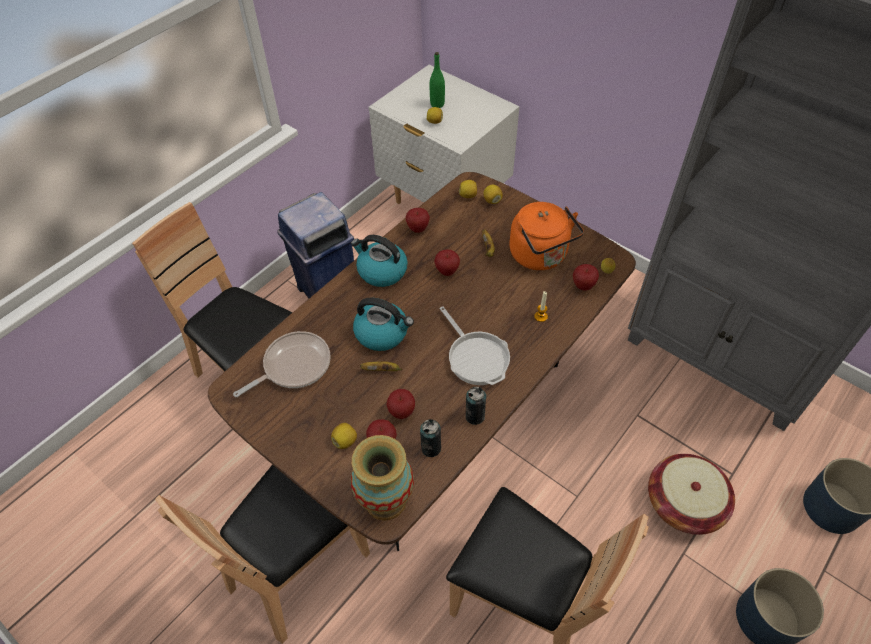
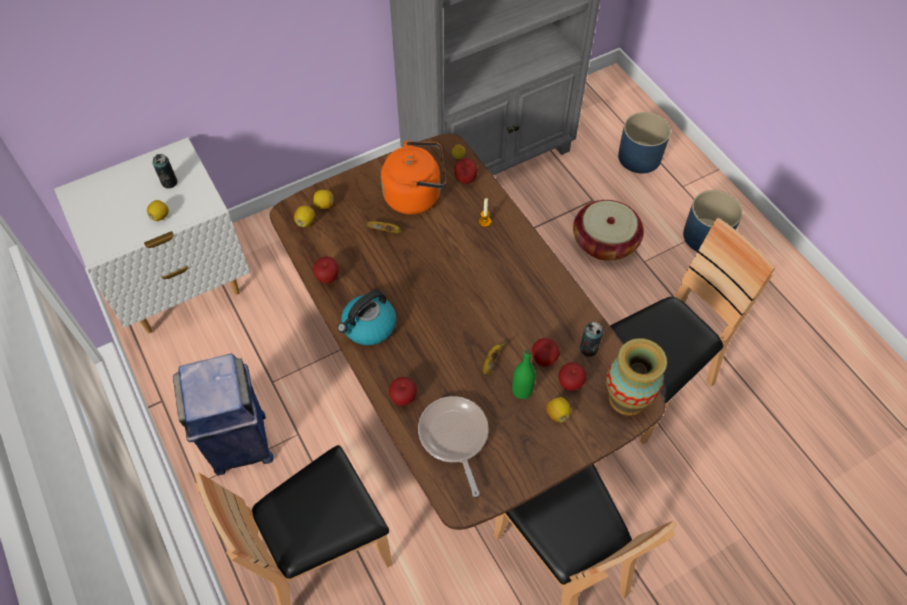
camera: 70 degrees left, 5 degrees up
kettle [353,298,414,351] -> none
green bottle [430,52,445,108] -> green bottle moved to [512,349,536,399]
apple [434,250,460,276] -> apple moved to [389,377,417,406]
frying pan [440,306,510,385] -> none
can [466,387,486,425] -> can moved to [152,154,178,189]

